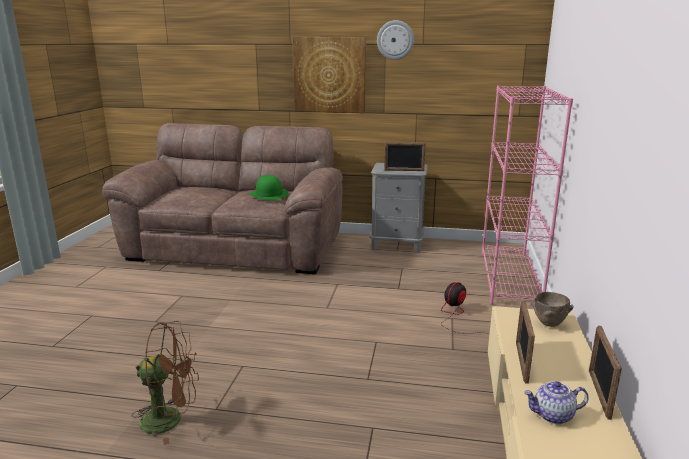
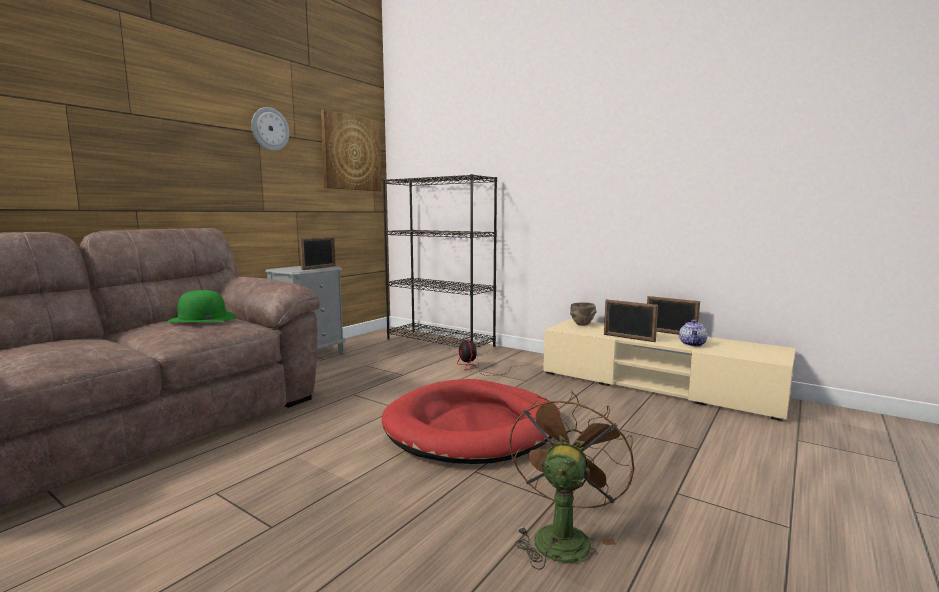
camera: 65 degrees left, 10 degrees down
picture [293,37,366,113] -> picture moved to [321,109,381,191]
pink bookcase [482,85,573,304] -> black bookcase [382,174,497,348]
none -> red dog bed [382,379,561,464]

